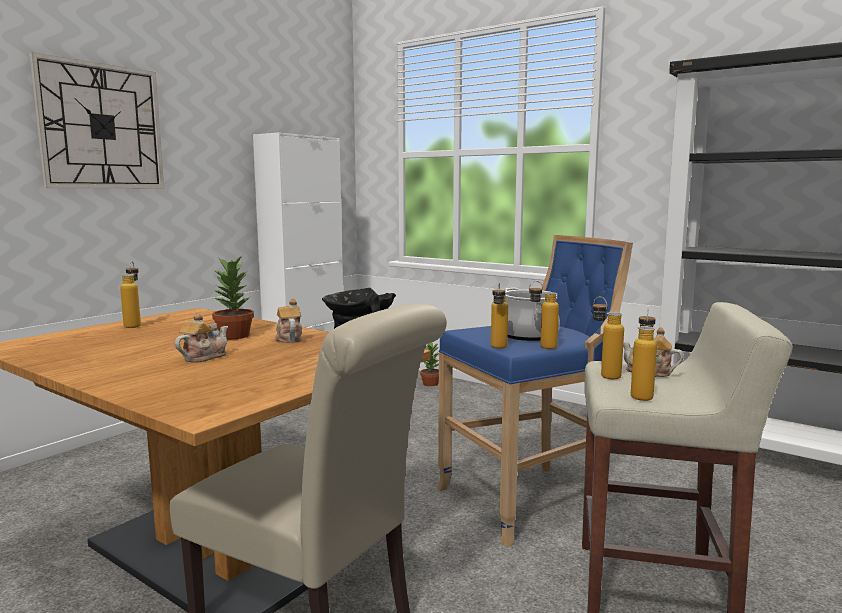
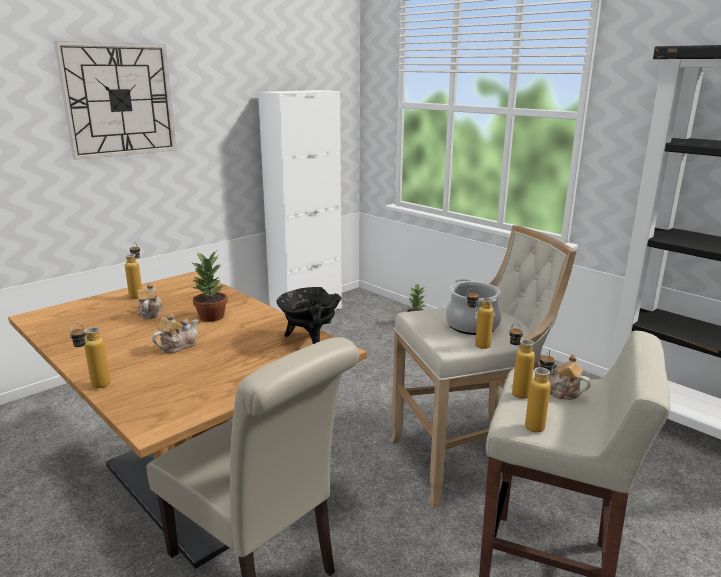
camera: 10 degrees right, 10 degrees up
teapot [275,298,302,343] -> teapot moved to [137,283,163,319]
blue stool [437,235,633,547] -> beige stool [390,225,576,509]
bottle [491,283,508,348] -> bottle moved to [70,323,111,388]

